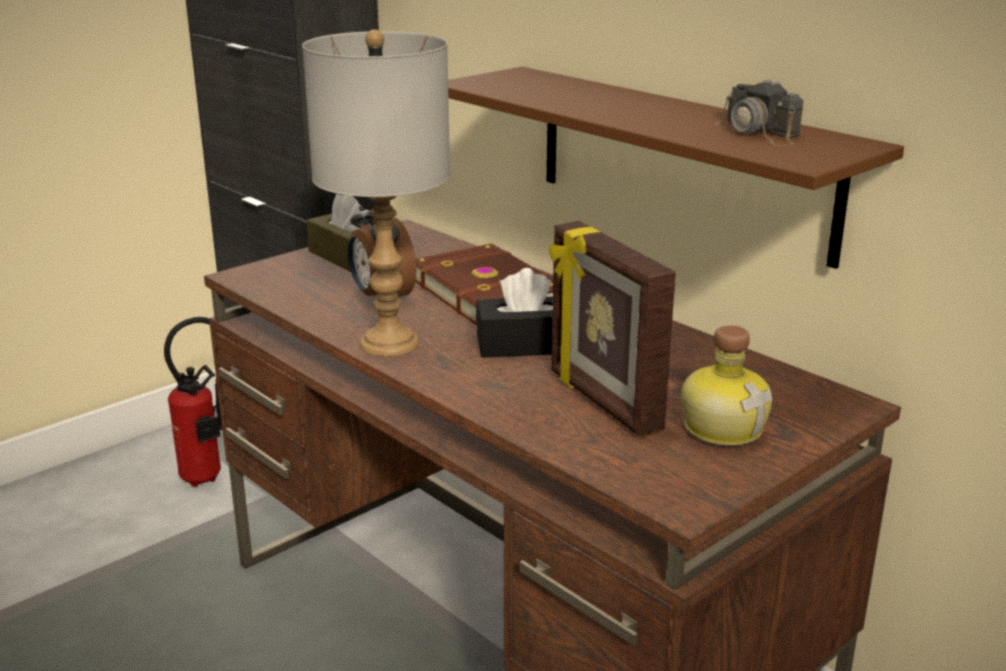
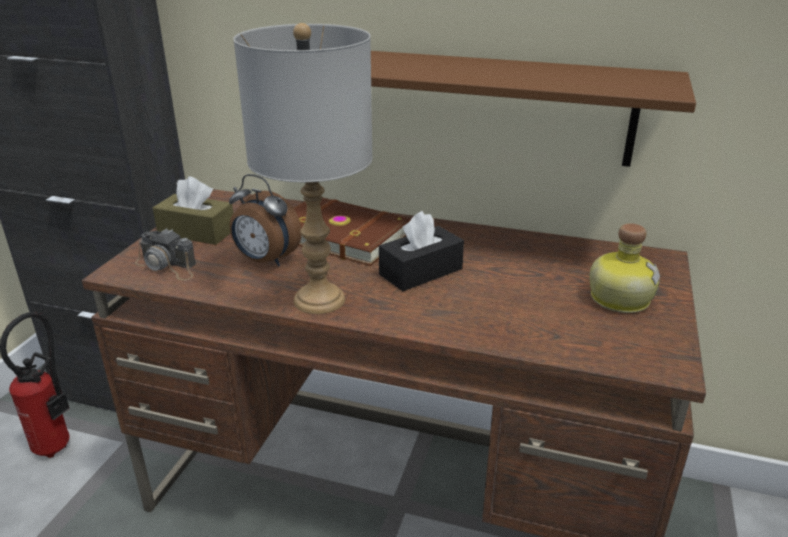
camera: 30 degrees left, 5 degrees up
picture frame [549,221,676,437] -> none
camera [714,79,803,146] -> camera moved to [135,228,196,280]

